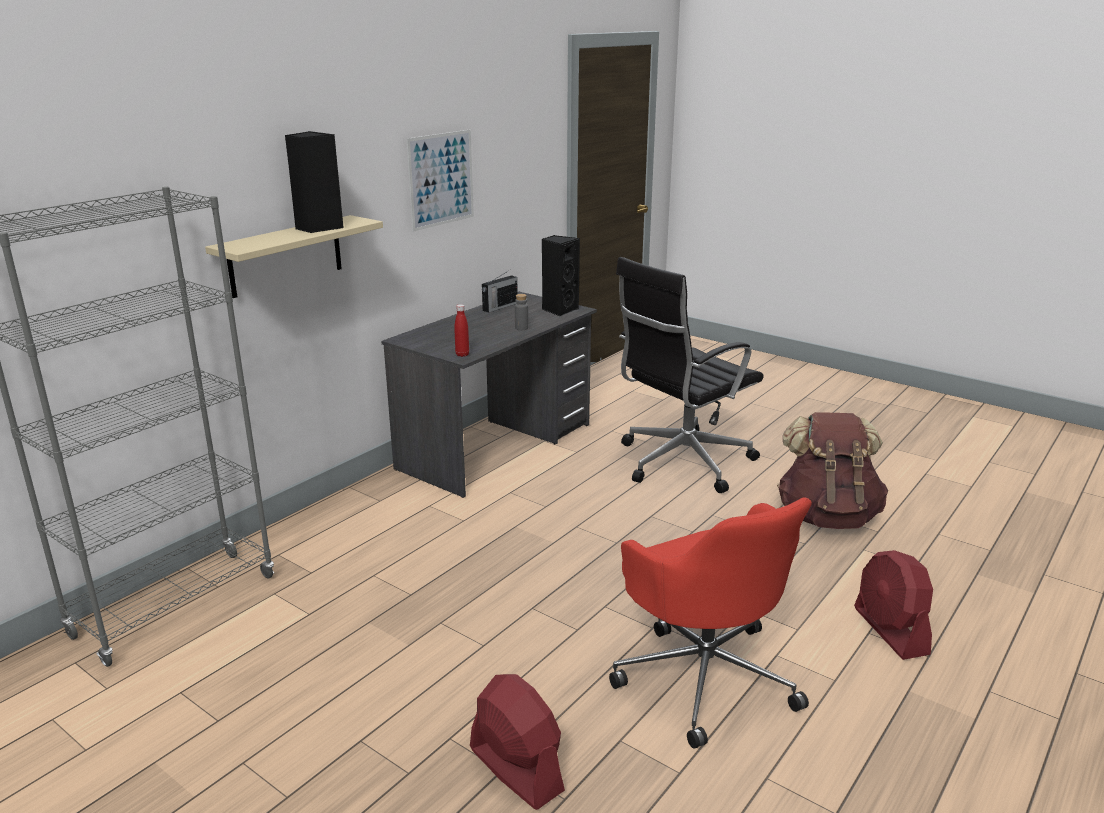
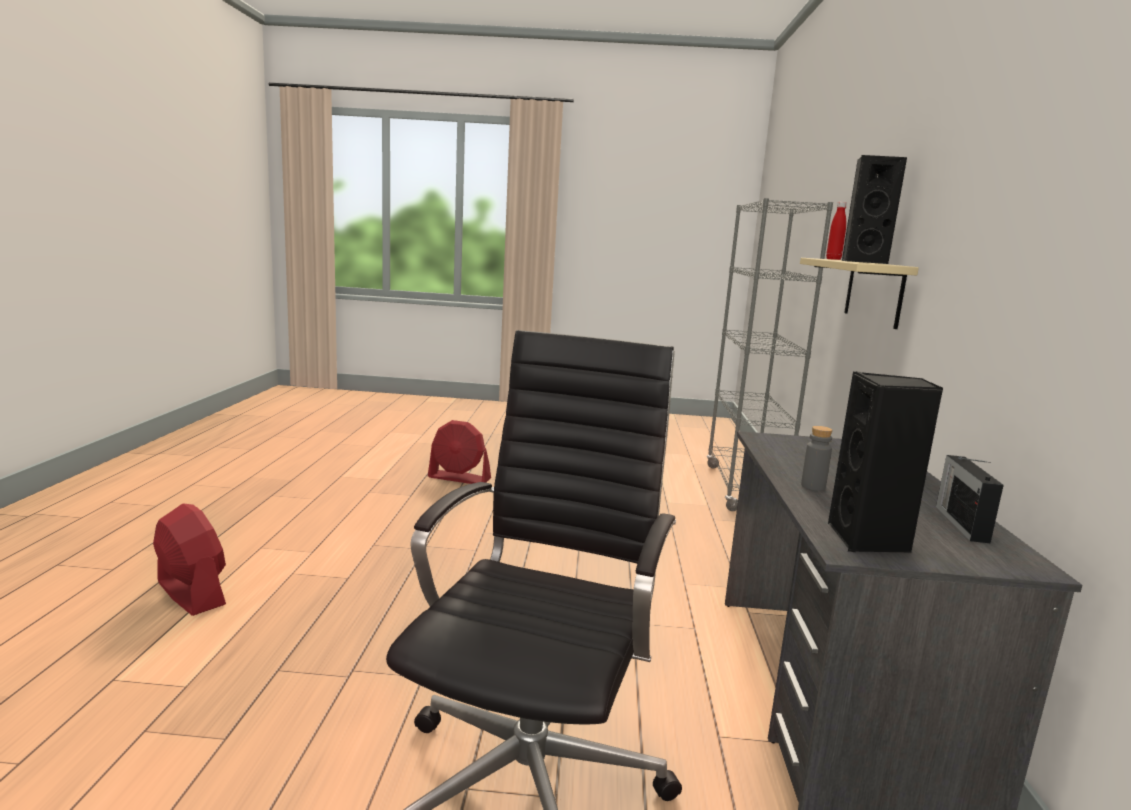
camera: 145 degrees right, 10 degrees down
picture [407,129,474,231] -> none
red bottle [454,304,469,357] -> red bottle moved to [826,202,847,260]
red office chair [609,497,812,749] -> none
brown backpack [777,412,888,529] -> none

